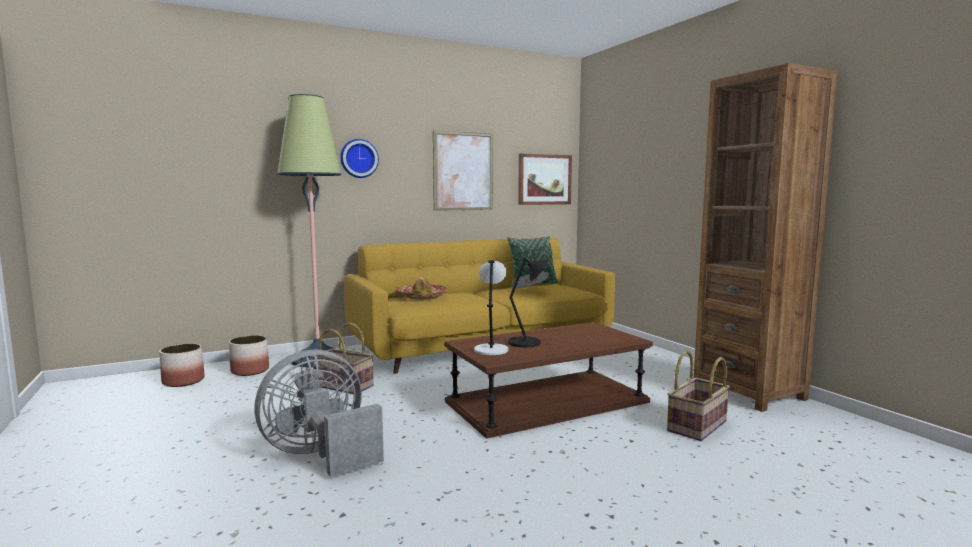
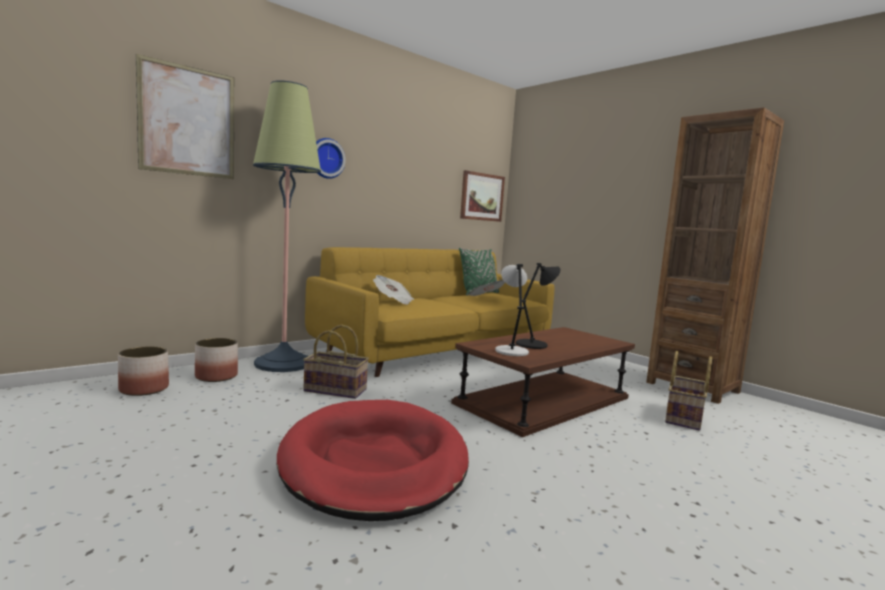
camera: 15 degrees left, 0 degrees up
grey fan [254,349,384,477] -> red dog bed [277,400,469,521]
hat [396,277,447,300] -> newspaper [373,275,414,305]
picture [433,130,493,211] -> picture moved to [136,54,234,179]

